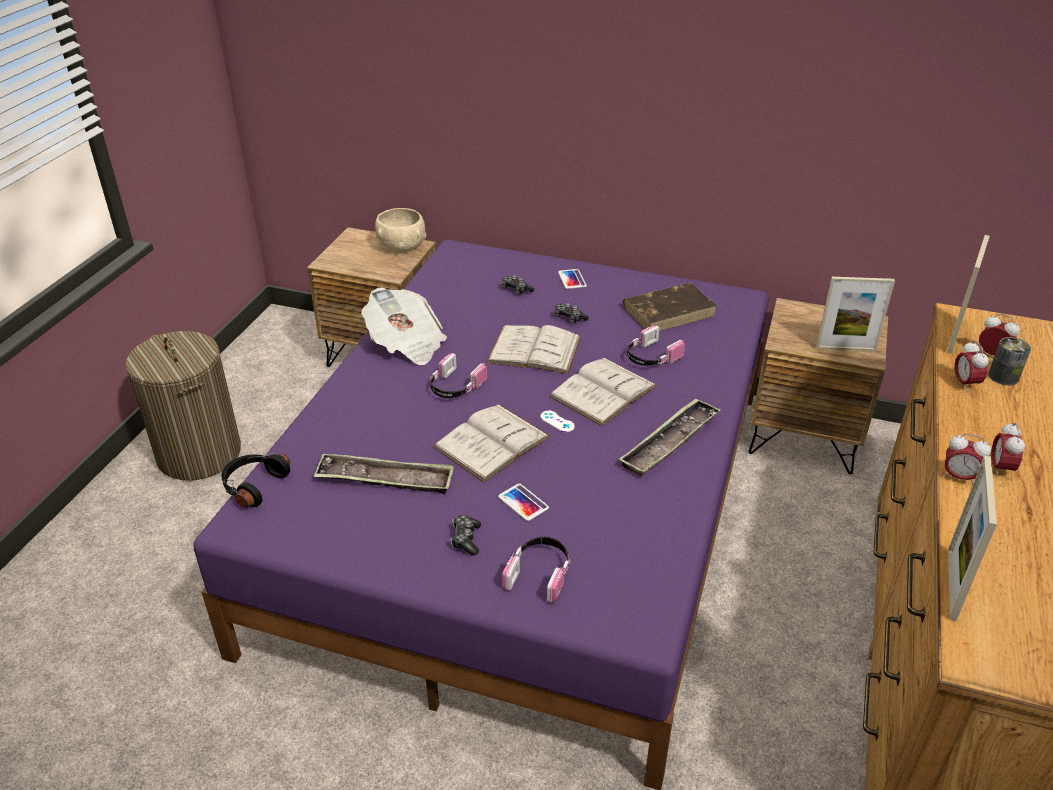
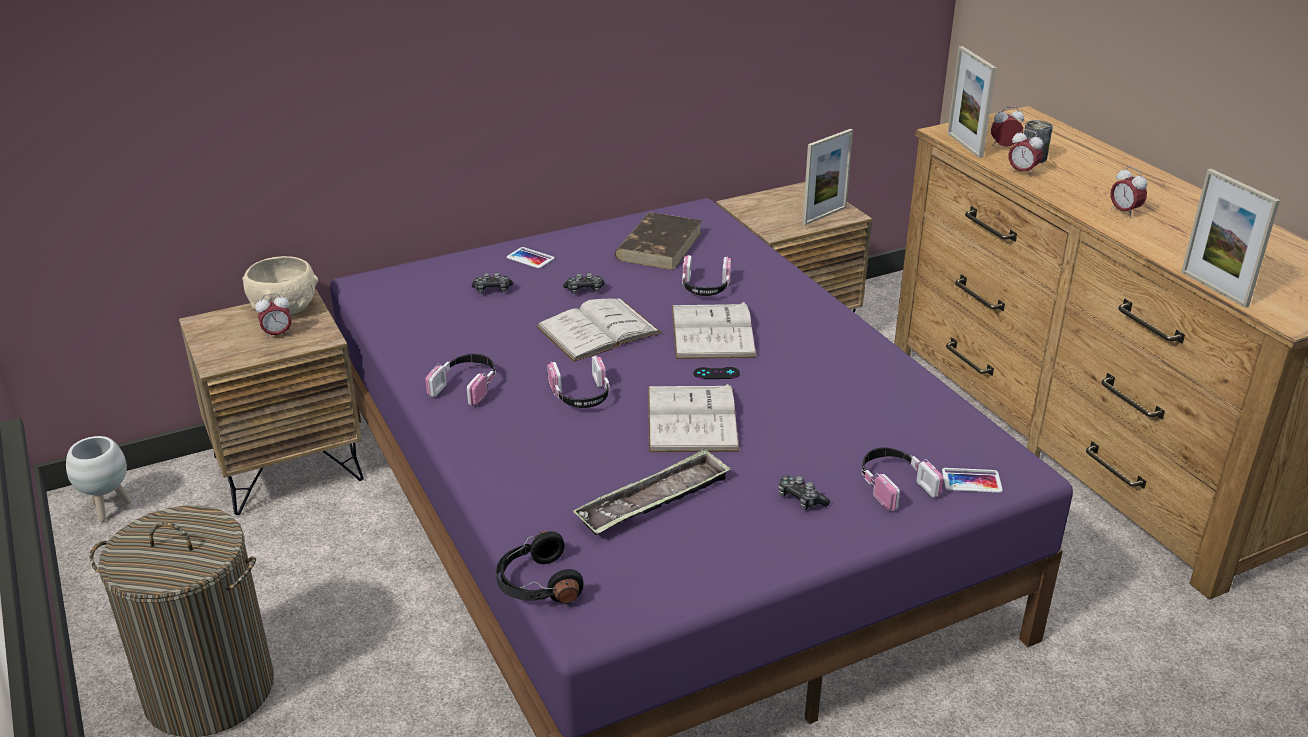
camera: 45 degrees left, 5 degrees down
newspaper [362,287,447,365] -> headphones [425,354,496,406]
phone [498,484,549,521] -> phone moved to [942,468,1003,493]
white game controller [540,411,575,432] -> black game controller [694,367,740,379]
tray [618,398,721,476] -> none
alarm clock [944,433,991,485] -> alarm clock moved to [255,293,292,339]
none -> white planter [66,436,131,522]

